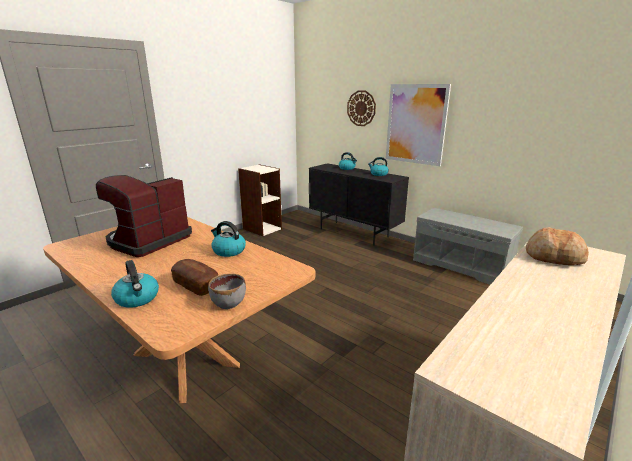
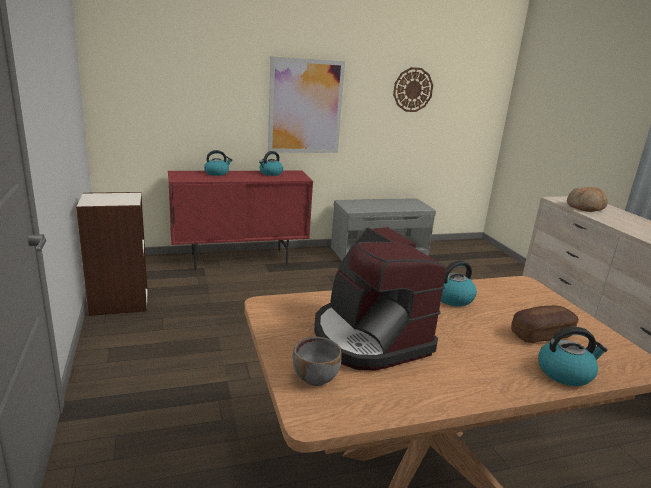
camera: 60 degrees left, 0 degrees up
grey bowl [208,274,246,309] -> grey bowl moved to [293,337,342,386]
black cabinet [309,163,409,246] -> red cabinet [168,171,313,270]
wall clock [347,90,376,126] -> wall clock moved to [393,67,433,112]

